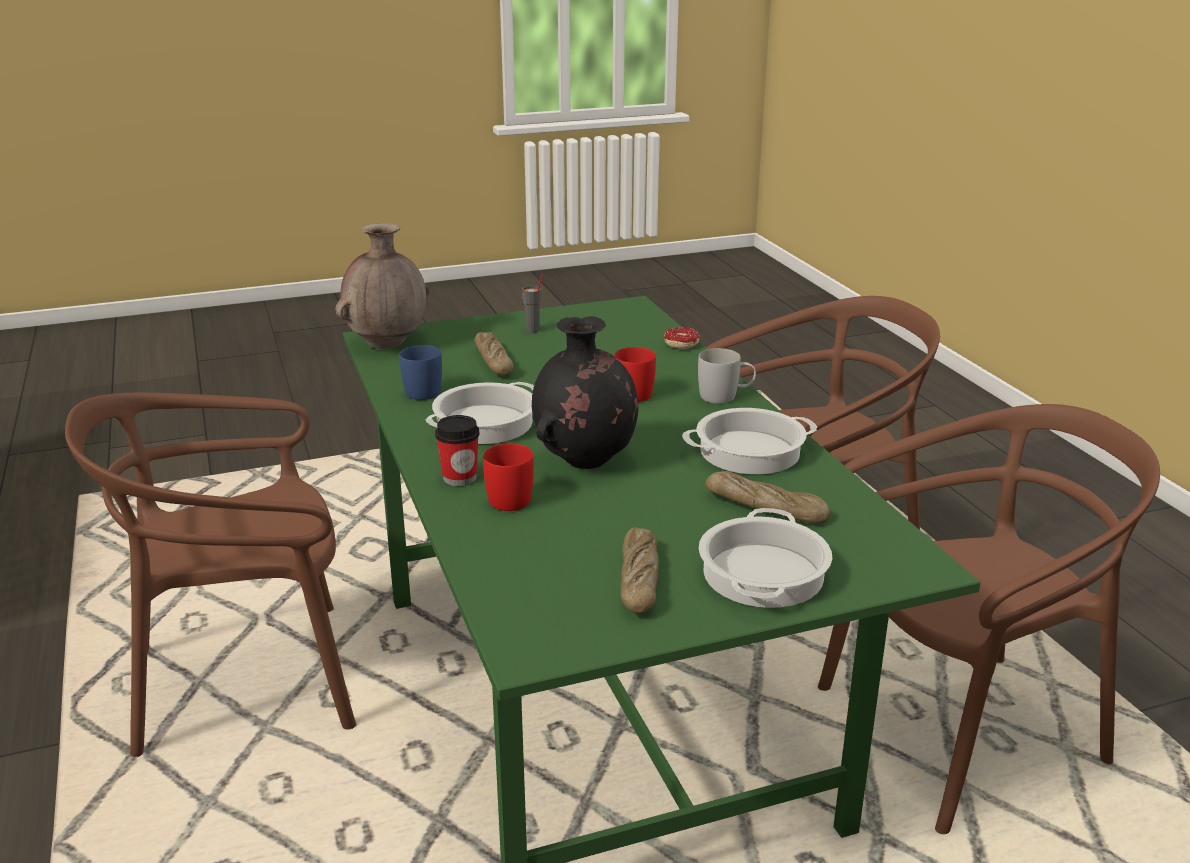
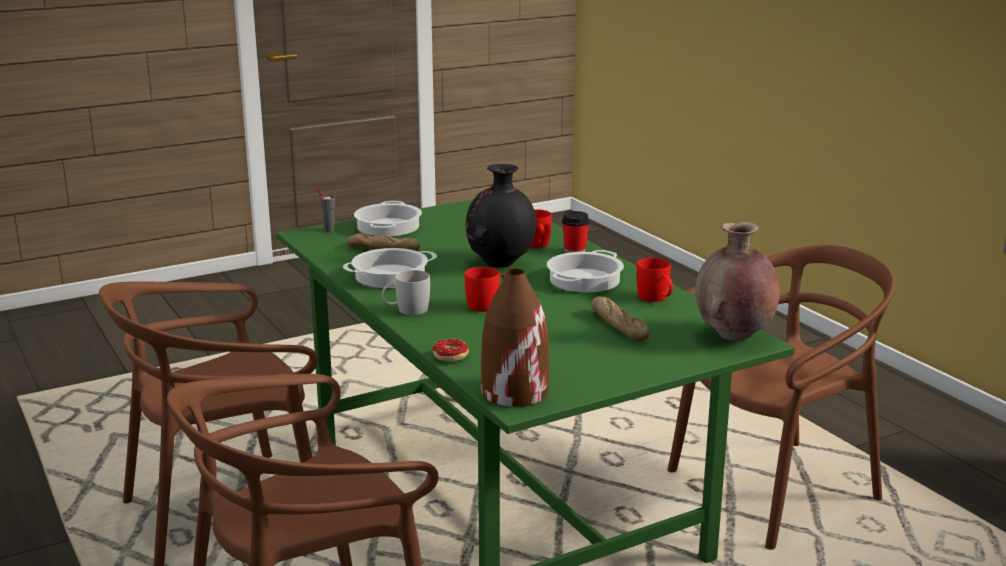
camera: 170 degrees right, 5 degrees down
blue mug [399,345,442,400] -> red mug [636,258,673,302]
grey cup [522,273,543,333] -> grey cup moved to [318,188,335,232]
bread [621,527,659,613] -> none
none -> brown vase [481,269,549,407]

